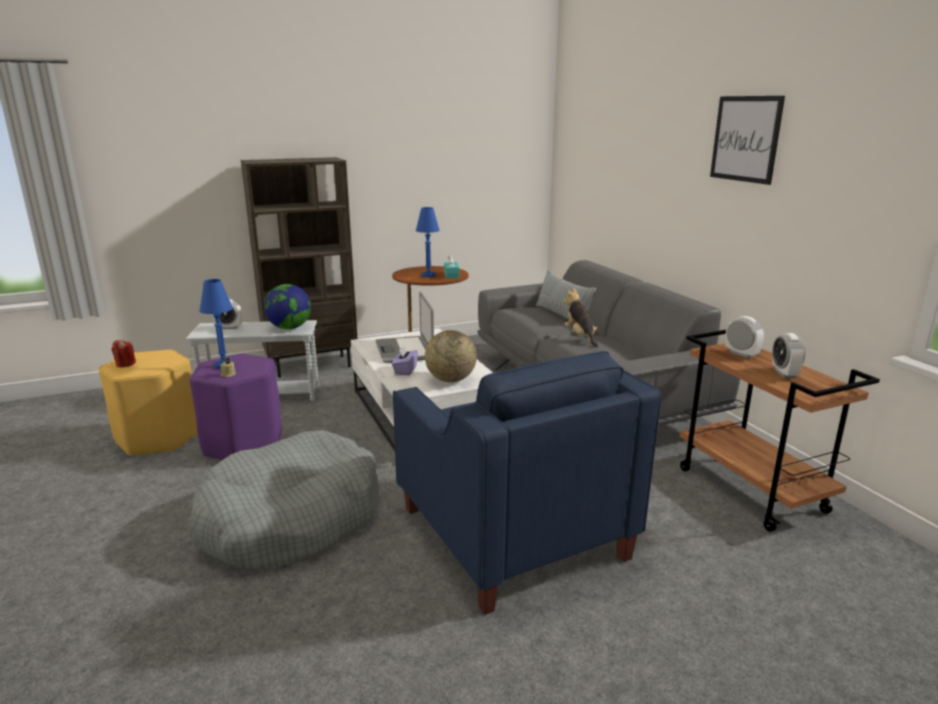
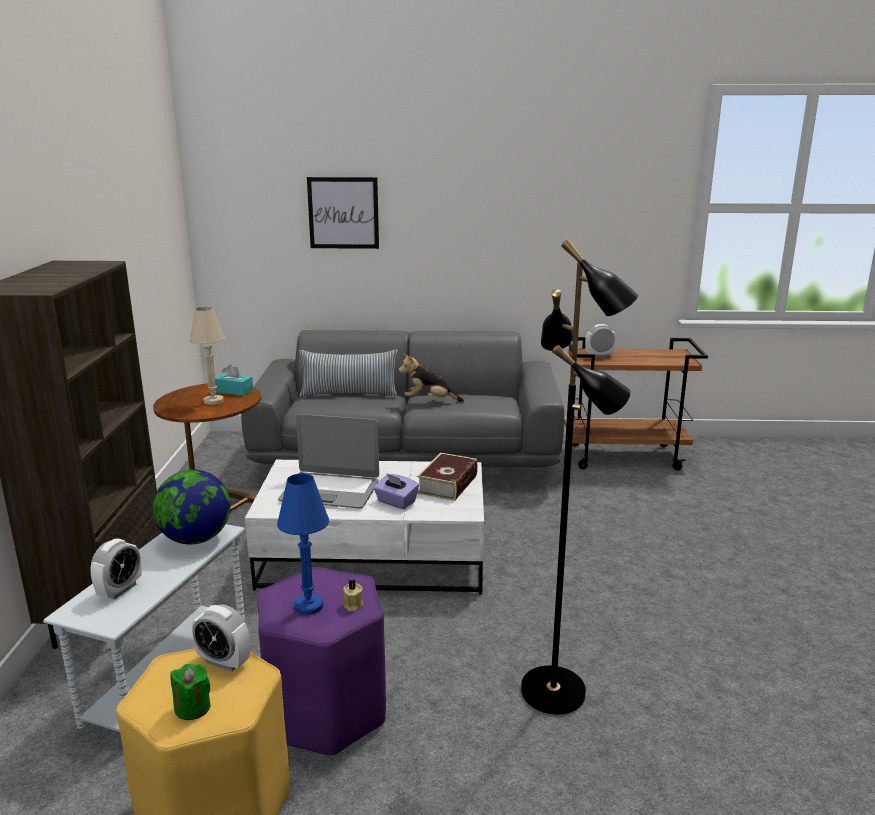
camera: 65 degrees left, 0 degrees up
red candle [111,340,136,367] -> green candle [170,664,211,720]
grey dog bed [191,430,380,570] -> black floor lamp [521,239,638,714]
blue armchair [393,351,661,615] -> none
blue table lamp [416,207,440,277] -> beige table lamp [190,307,225,405]
globe [425,330,477,382] -> book [417,453,478,501]
picture [710,96,785,185] -> picture moved to [307,177,379,249]
alarm clock [772,333,805,378] -> alarm clock moved to [192,604,250,672]

